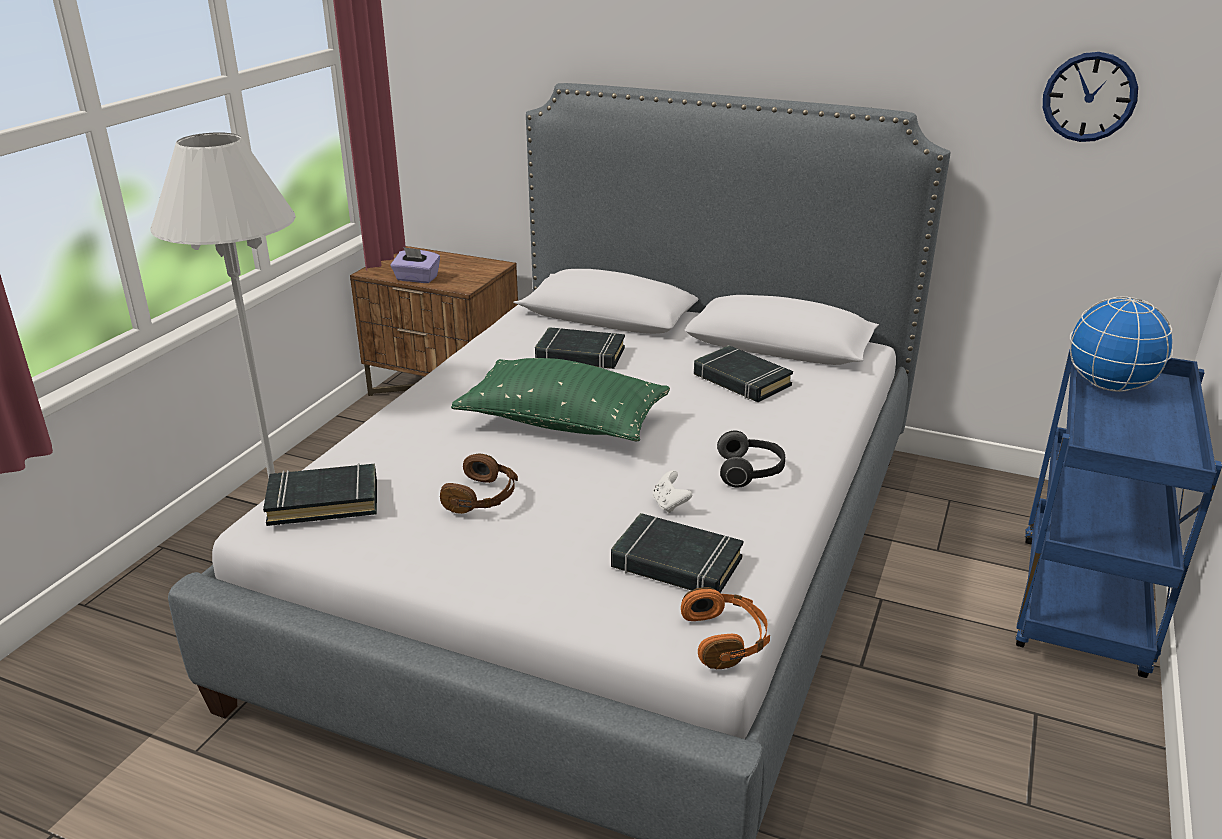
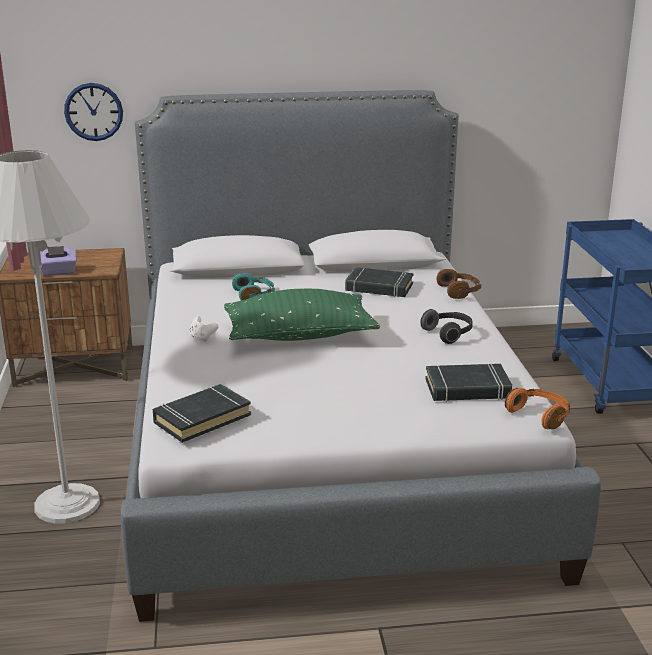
camera: 30 degrees left, 5 degrees down
brown headphones [440,454,518,514] -> brown headphones moved to [436,269,481,299]
black book [535,327,625,369] -> turquoise headphones [232,273,275,301]
white game controller [652,470,692,513] -> white game controller moved to [189,317,219,342]
wall clock [1043,52,1138,142] -> wall clock moved to [64,83,123,141]
globe [1070,297,1173,392] -> none

